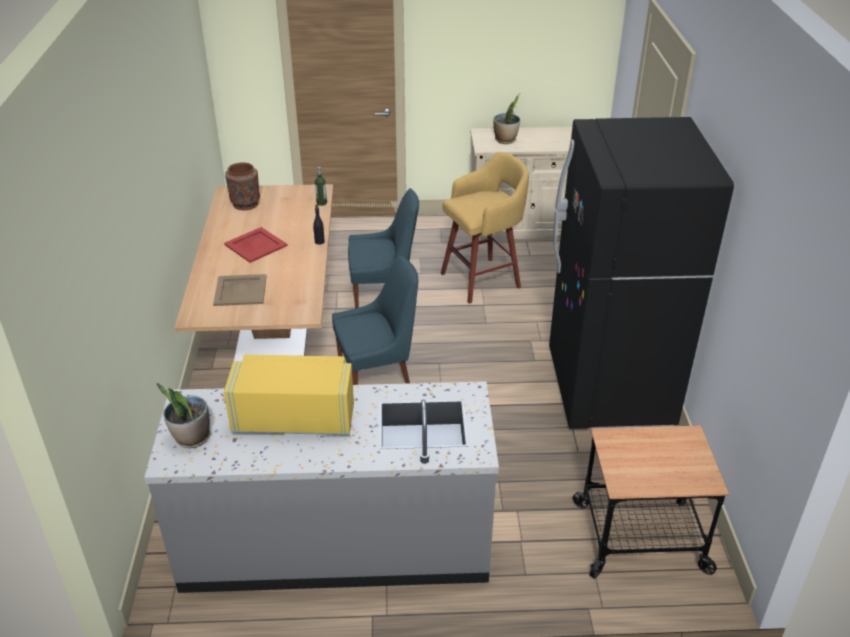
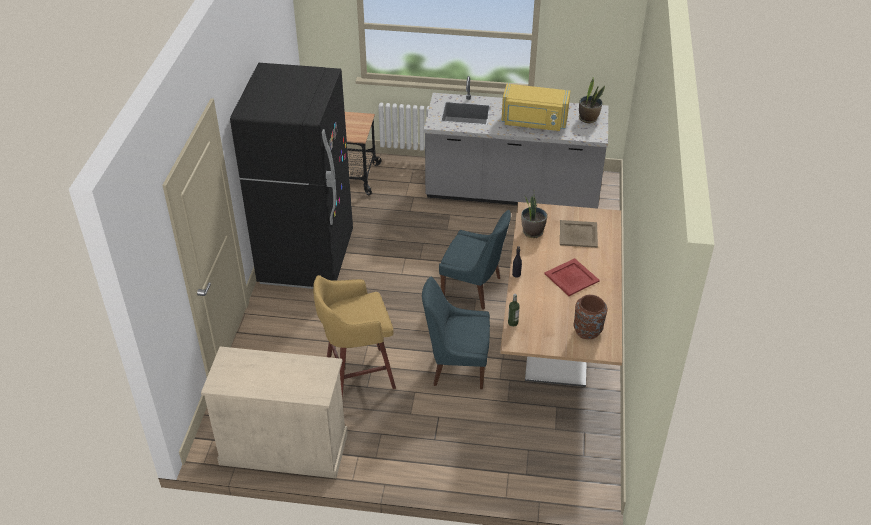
camera: 170 degrees left, 5 degrees up
blue chair [332,255,418,385] -> blue chair turned 150 degrees counterclockwise [439,210,511,310]
potted plant [493,93,520,144] -> potted plant moved to [521,189,547,238]

